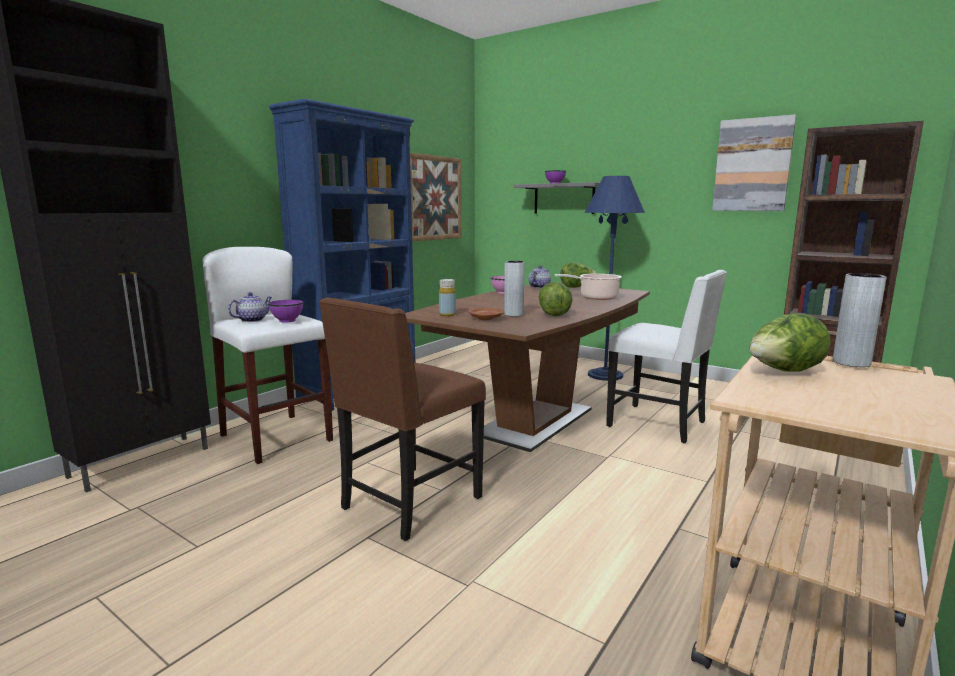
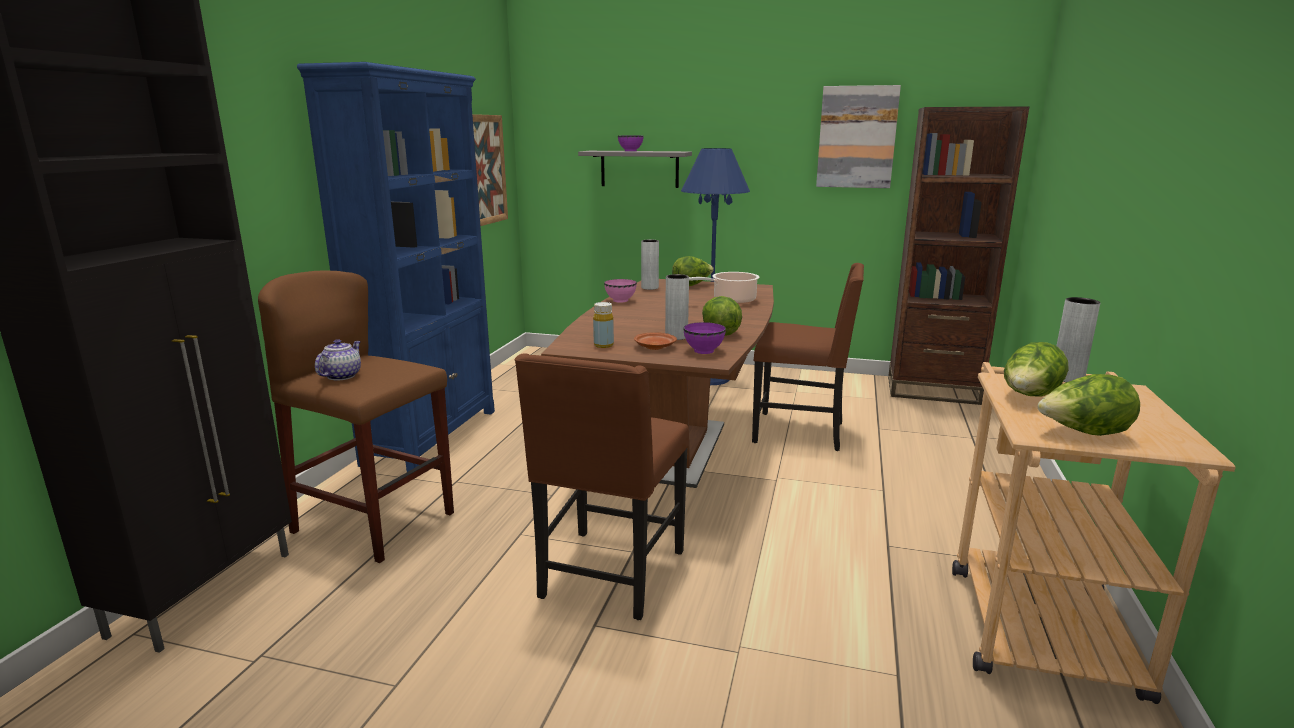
camera: 20 degrees left, 5 degrees up
white stool [203,247,333,464] -> brown stool [258,271,454,563]
purple bowl [268,300,303,323] -> purple bowl moved to [684,322,726,354]
teapot [528,265,551,288] -> grey vase [641,240,659,290]
white chair [606,270,727,443] -> brown chair [752,263,864,451]
none -> lettuce [1038,374,1140,436]

